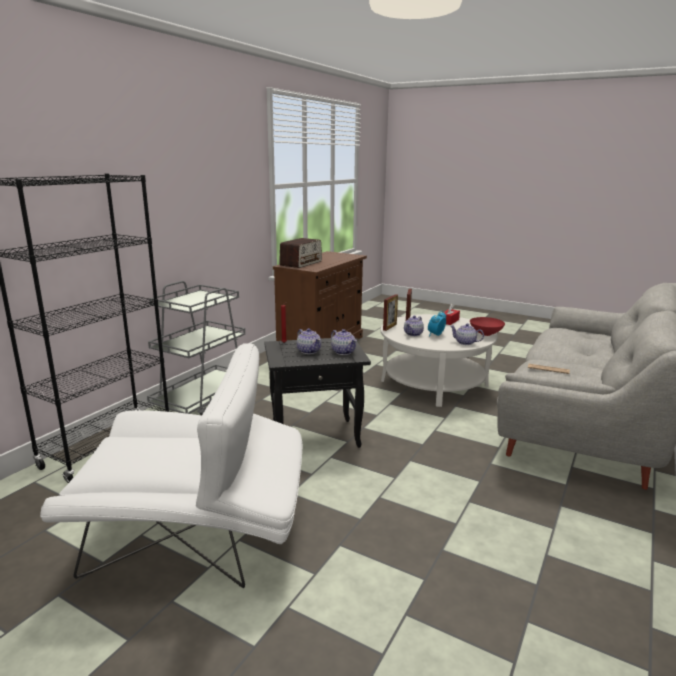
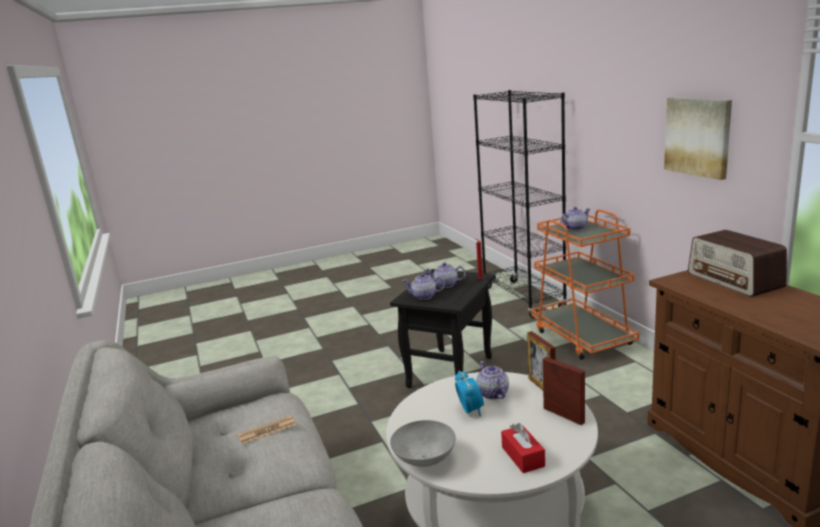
camera: 130 degrees right, 0 degrees up
white armchair [40,344,302,588] -> none
grey cart [147,281,245,415] -> orange cart [531,209,639,360]
teapot [450,323,484,345] -> teapot moved to [560,207,590,230]
red bowl [470,317,505,336] -> grey bowl [390,420,456,467]
none -> picture [664,97,732,180]

